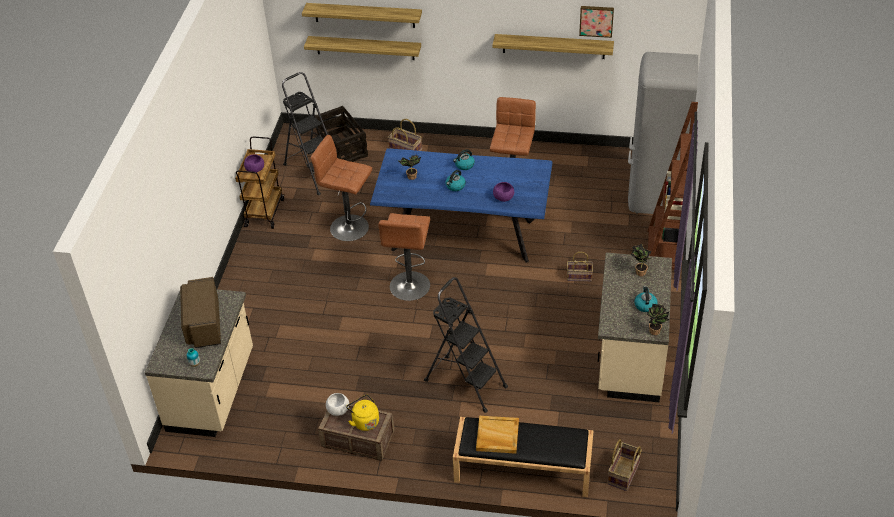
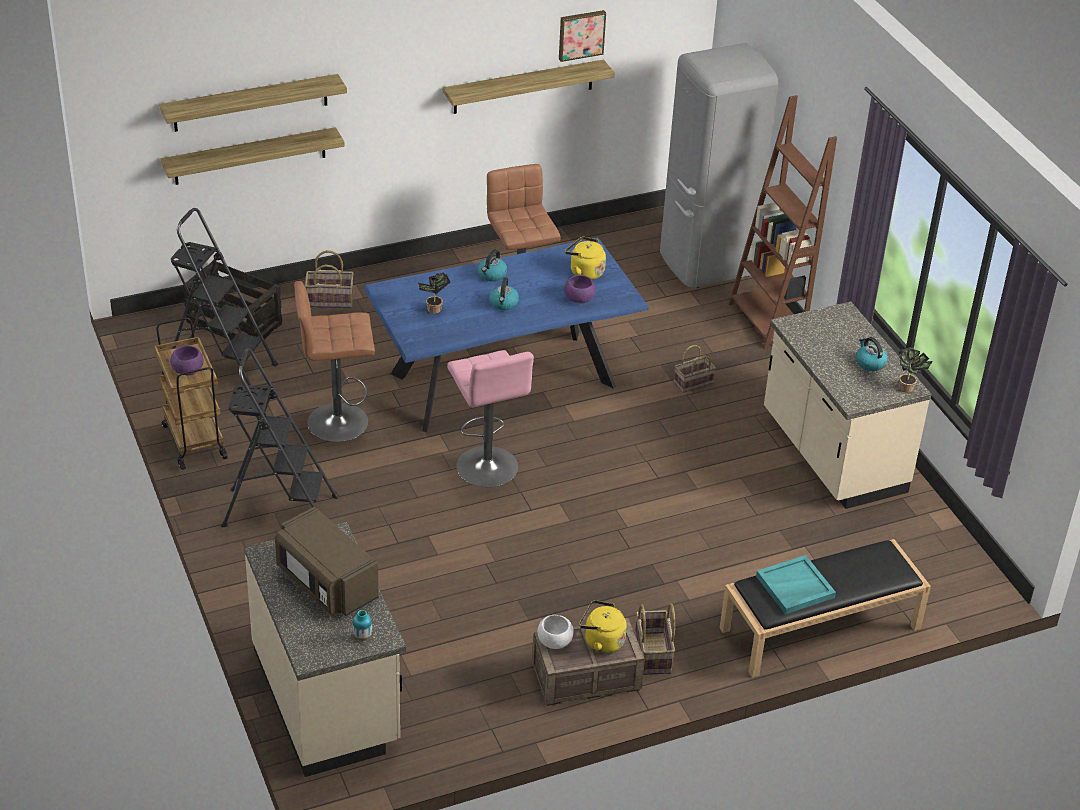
camera: 35 degrees left, 5 degrees down
brown stool [378,213,430,301] -> pink stool [447,350,534,487]
step ladder [424,277,508,413] -> step ladder moved to [220,348,339,527]
beige tray [476,416,519,454] -> turquoise tray [756,555,836,614]
basket [608,439,642,491] -> basket moved to [635,603,675,675]
potted plant [631,244,651,276] -> none
none -> yellow kettle [565,237,606,280]

